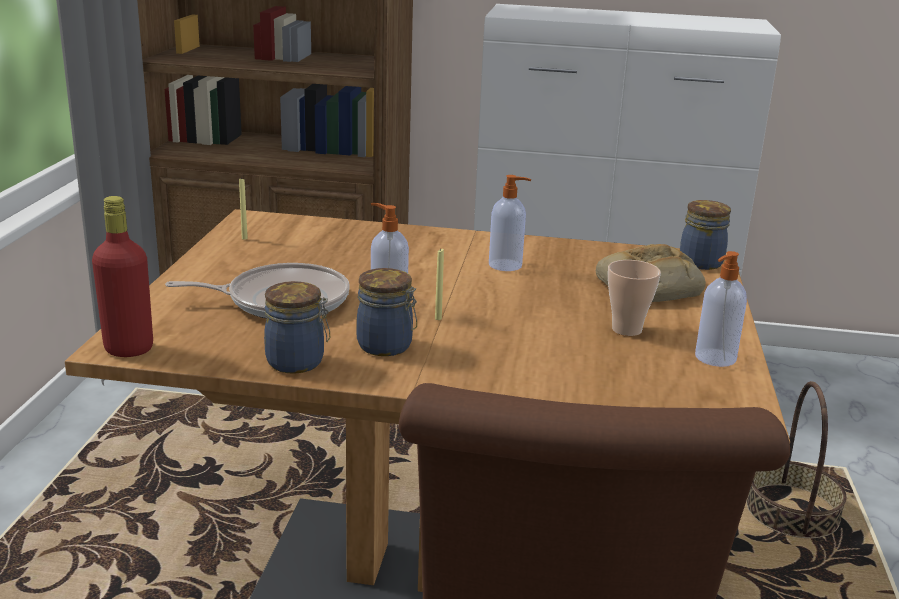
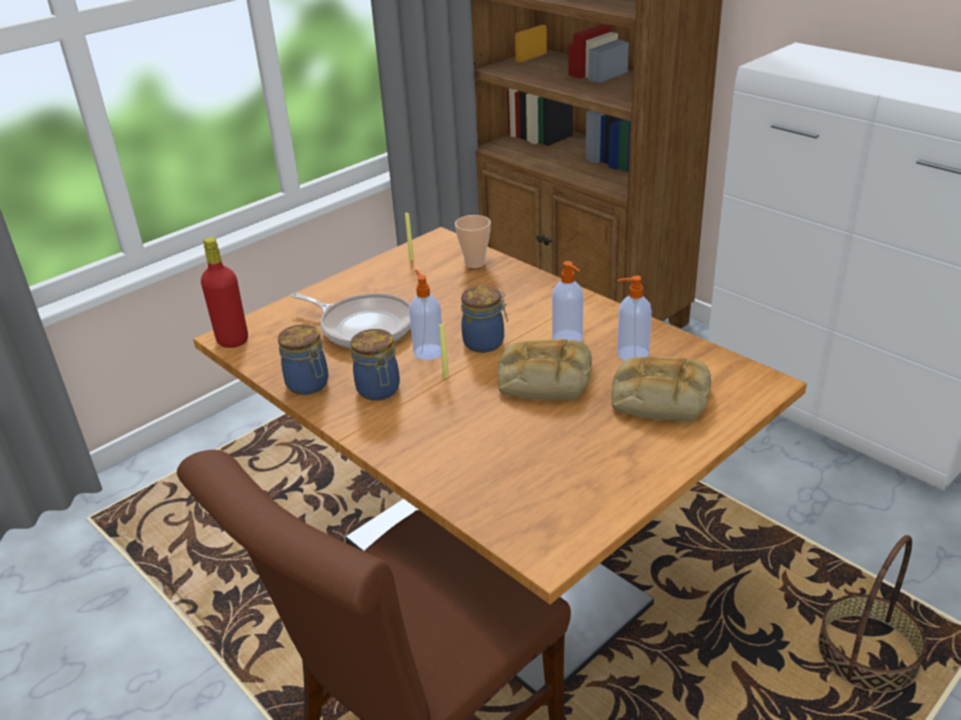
camera: 40 degrees right, 10 degrees up
cup [608,260,661,336] -> cup moved to [455,215,491,268]
jar [680,200,731,270] -> jar moved to [461,286,508,353]
soap dispenser [695,251,747,367] -> soap dispenser moved to [617,276,652,361]
none -> bread [498,339,592,400]

